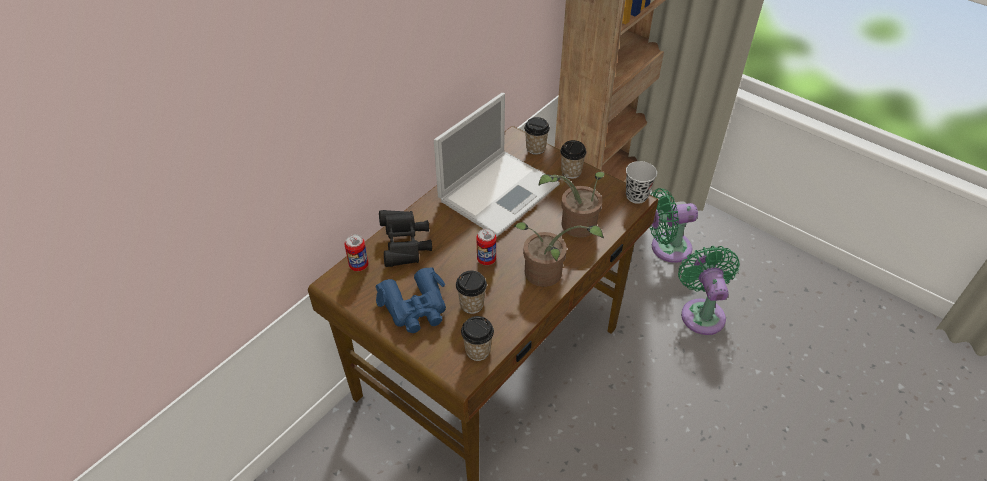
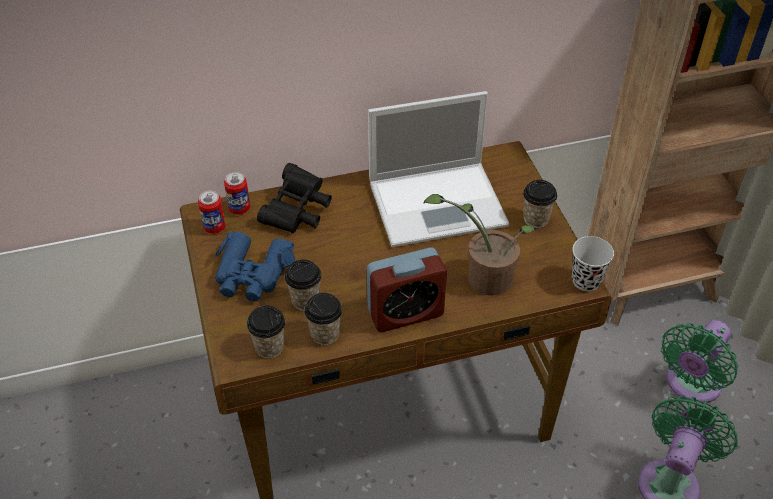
camera: 35 degrees right, 0 degrees up
can [476,228,496,265] -> can moved to [198,190,226,234]
potted plant [514,222,604,287] -> alarm clock [367,248,447,332]
cup [524,117,550,155] -> cup moved to [304,293,342,345]
green fan [649,188,698,263] -> green fan turned 75 degrees counterclockwise [661,320,738,404]

